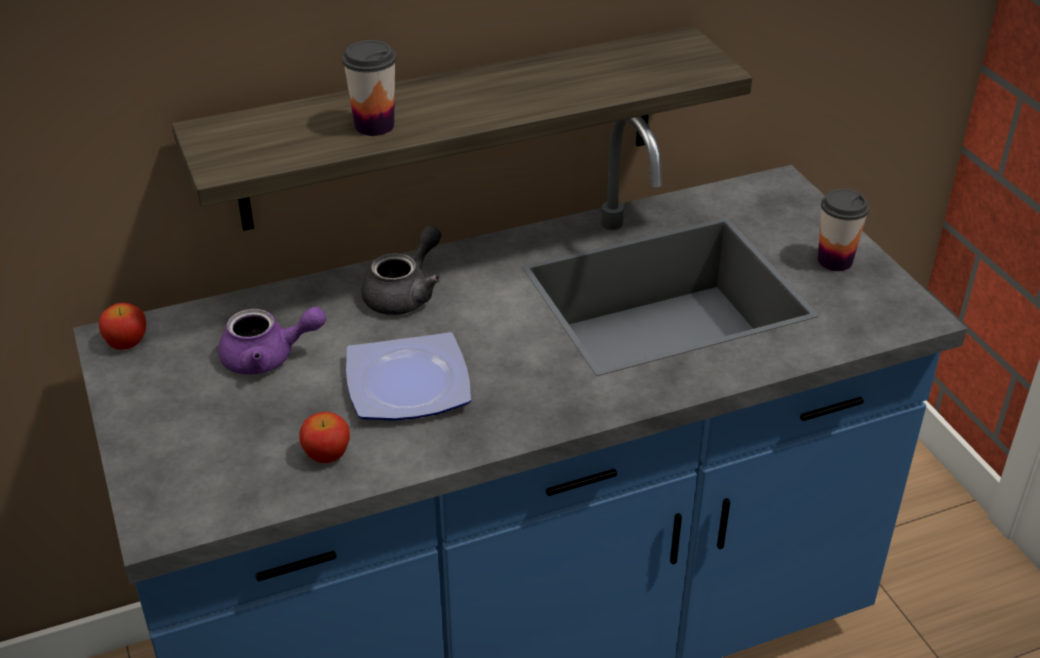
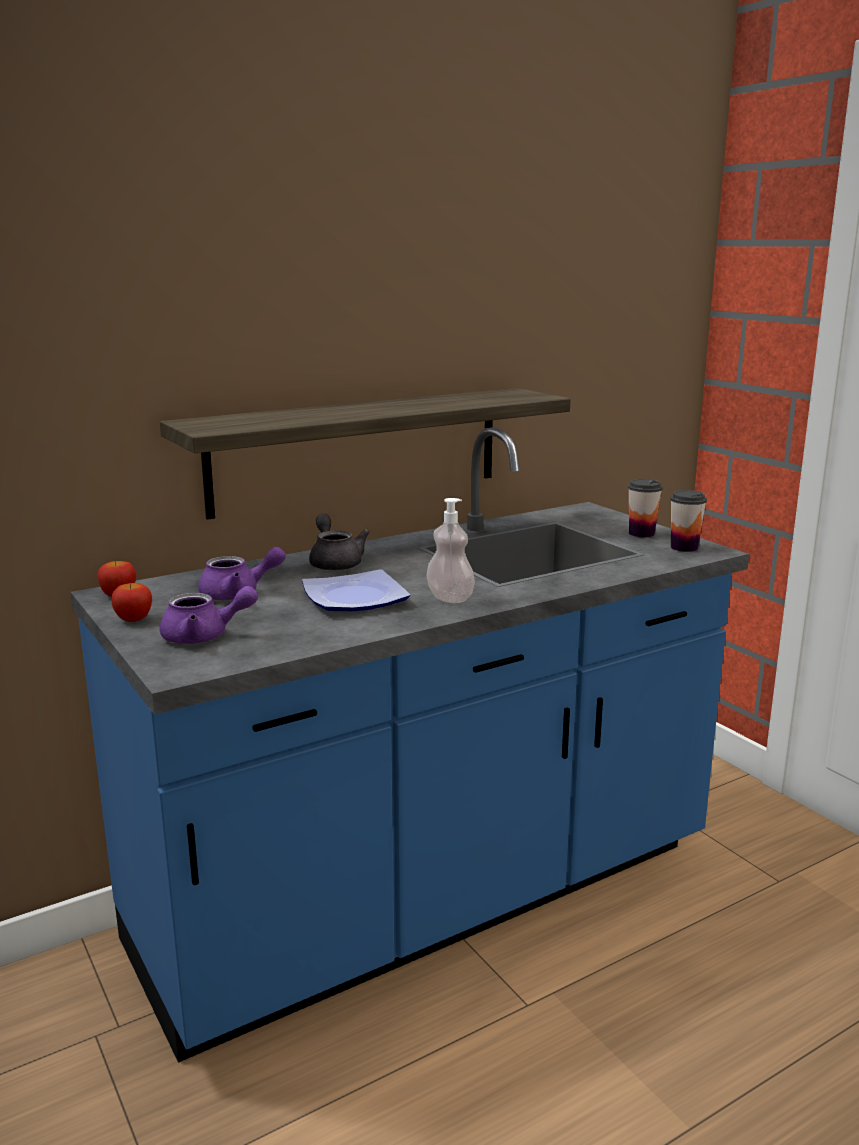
camera: 10 degrees left, 20 degrees down
apple [299,412,350,463] -> apple moved to [111,583,152,622]
cup [342,40,396,136] -> cup moved to [670,490,707,552]
grey teapot [362,225,441,315] -> grey teapot turned 45 degrees counterclockwise [309,513,370,571]
none -> purple teapot [160,586,258,644]
none -> soap dispenser [426,498,475,603]

